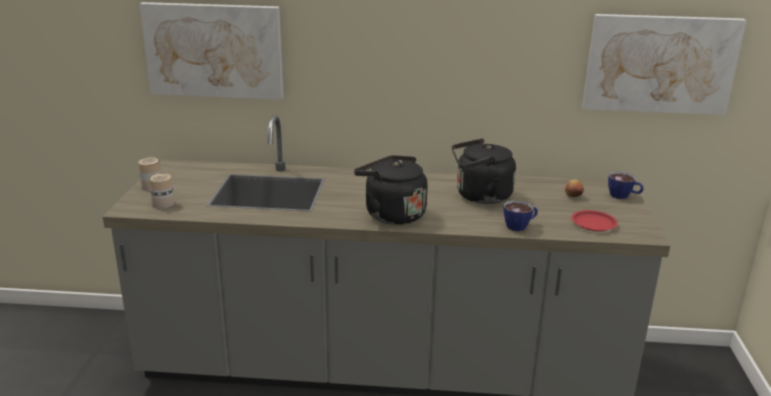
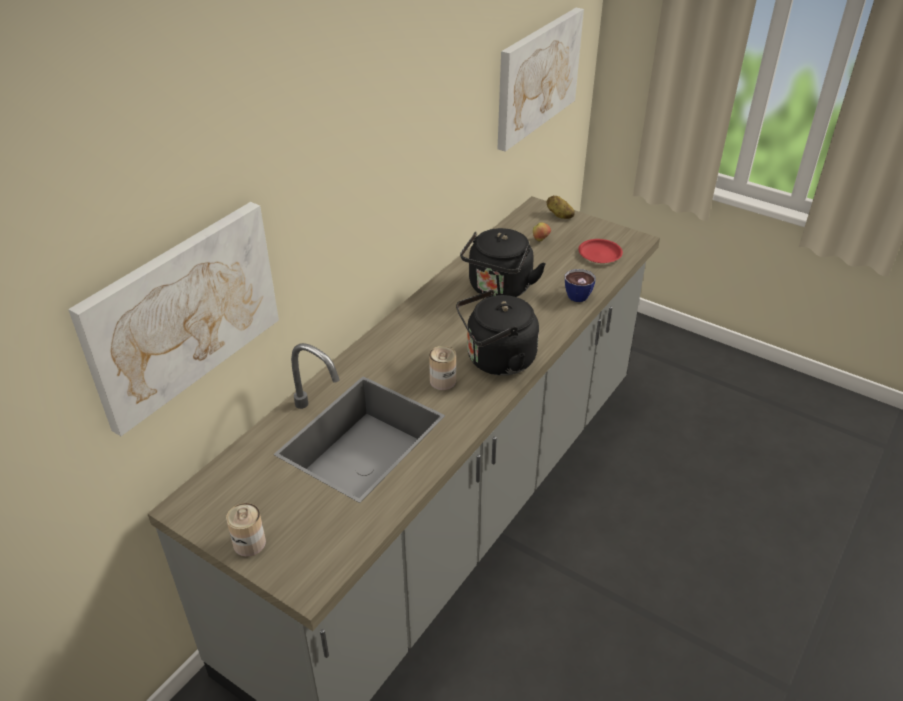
camera: 60 degrees left, 15 degrees up
can [149,173,174,209] -> can moved to [429,346,456,390]
cup [608,171,644,199] -> potato [547,195,575,219]

